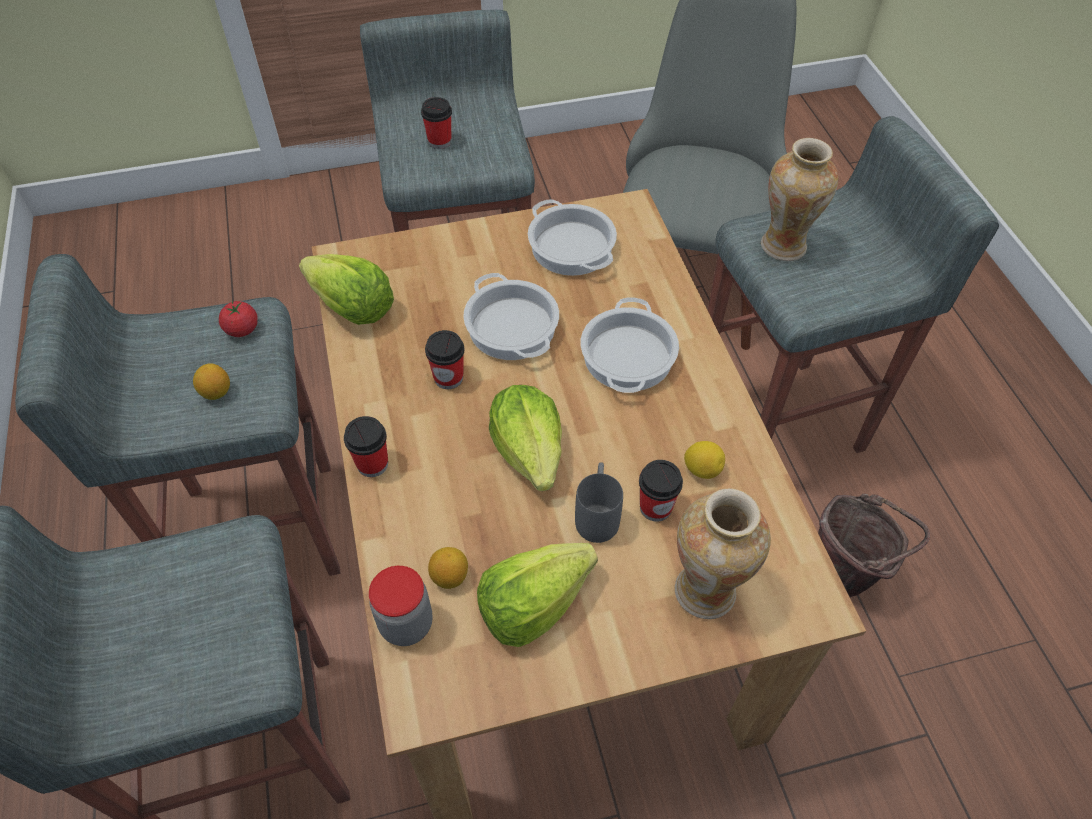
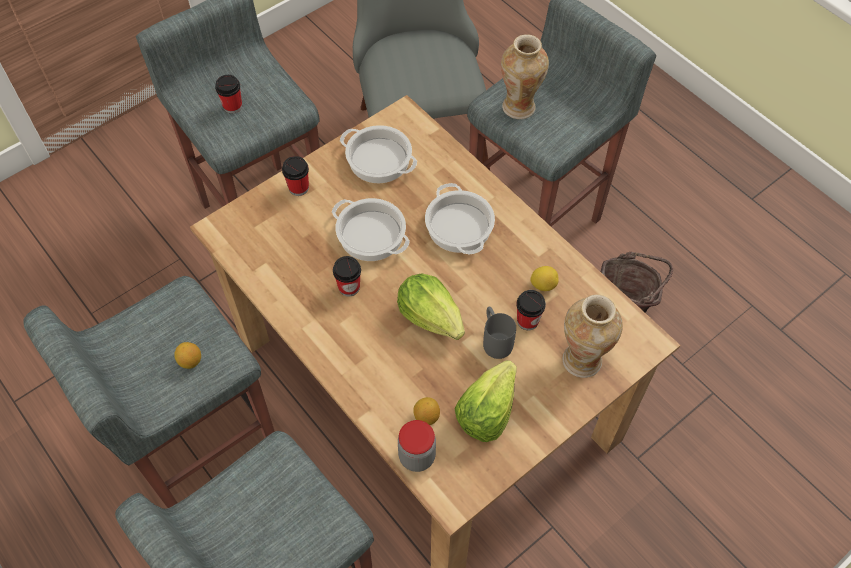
camera: 25 degrees left, 5 degrees up
tomato [219,301,258,337] -> none
lettuce [299,254,394,325] -> none
cup [344,416,388,477] -> cup moved to [282,156,309,196]

